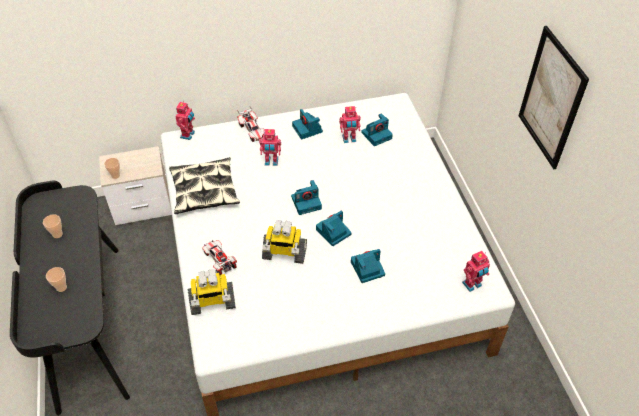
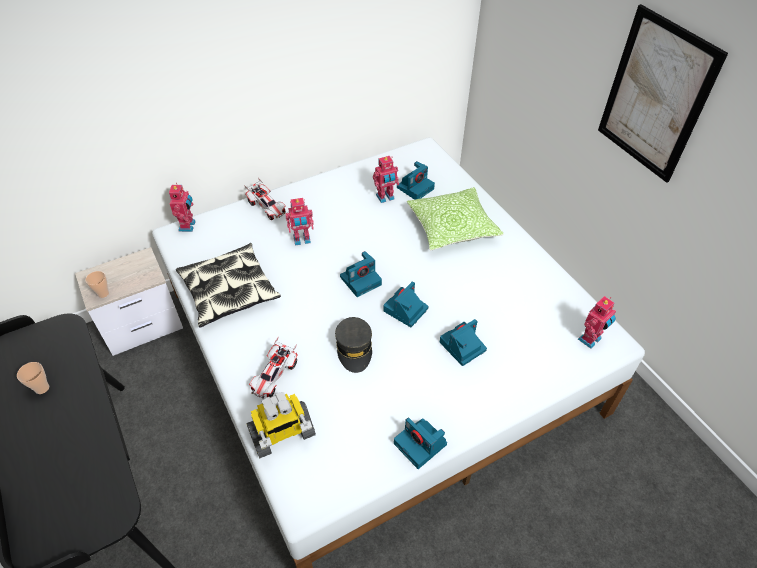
camera: 15 degrees left, 0 degrees up
cup [46,267,67,292] -> none
toy car [202,240,237,275] -> toy car turned 105 degrees counterclockwise [249,336,298,399]
toy robot [262,220,307,264] -> grey cap [335,317,372,373]
camera [292,109,323,139] -> camera moved to [394,417,447,469]
none -> pillow [407,187,503,251]

